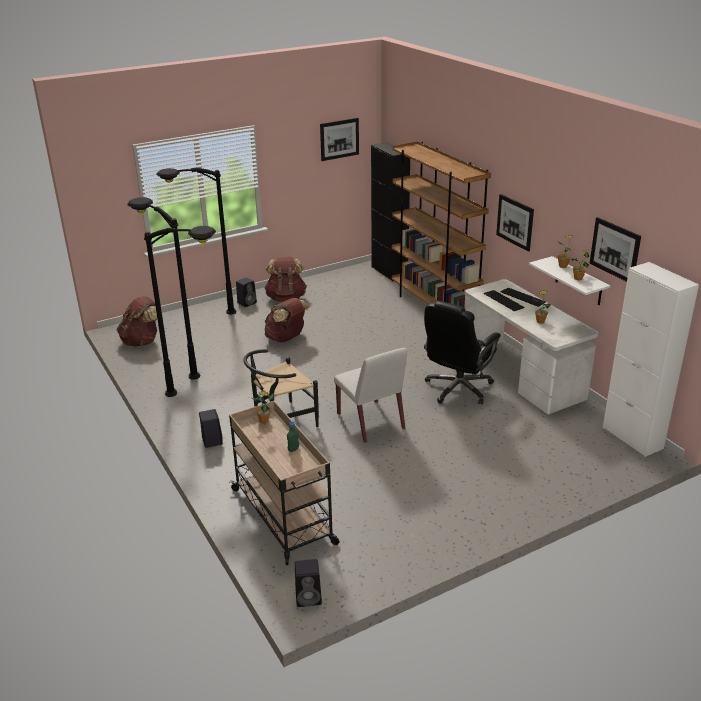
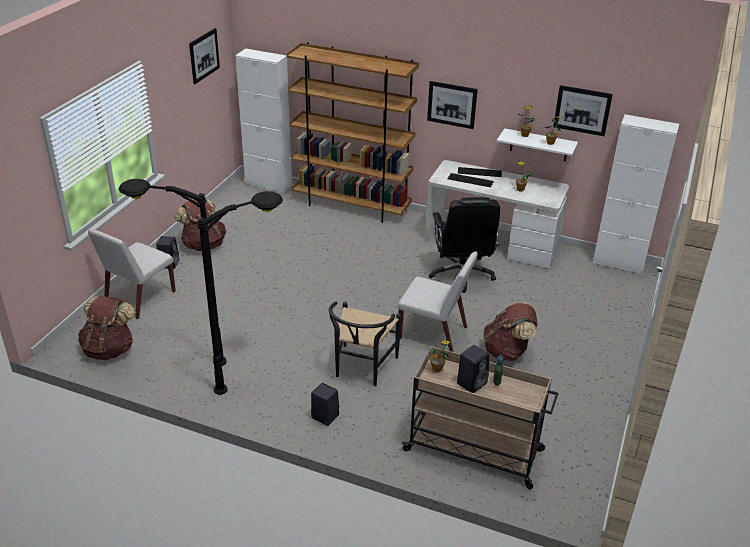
camera: 40 degrees left, 5 degrees up
black floor lamp [157,168,236,315] -> white chair [88,229,176,319]
brown backpack [265,298,310,342] -> brown backpack moved to [484,302,538,361]
black speaker [295,559,322,607] -> black speaker moved to [457,345,489,393]
black cabinet [371,142,410,282] -> white cabinet [235,49,292,193]

